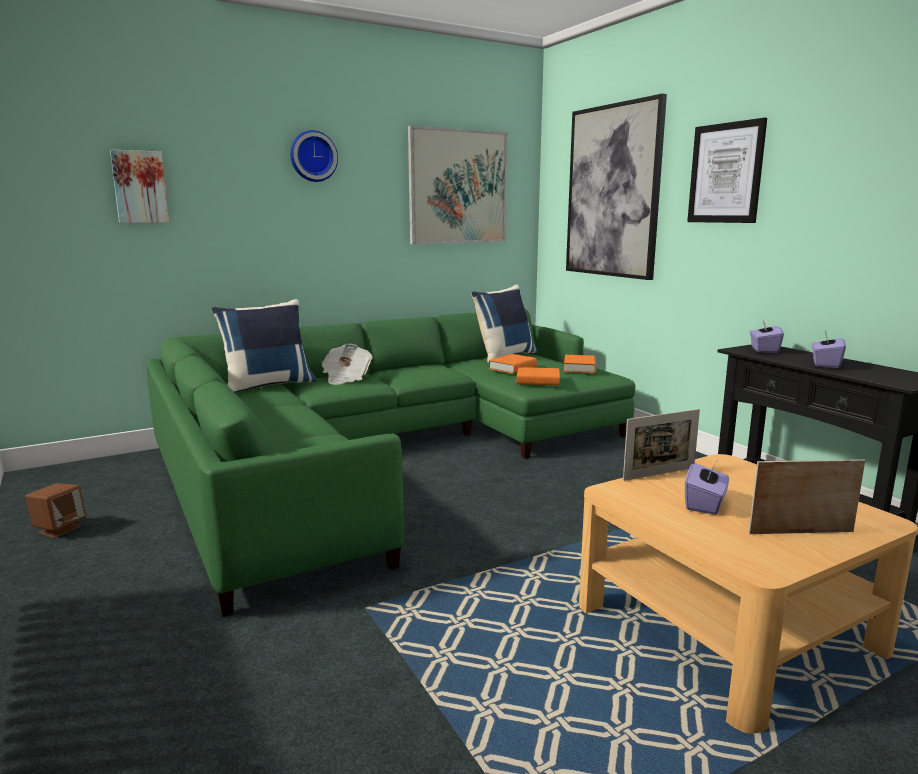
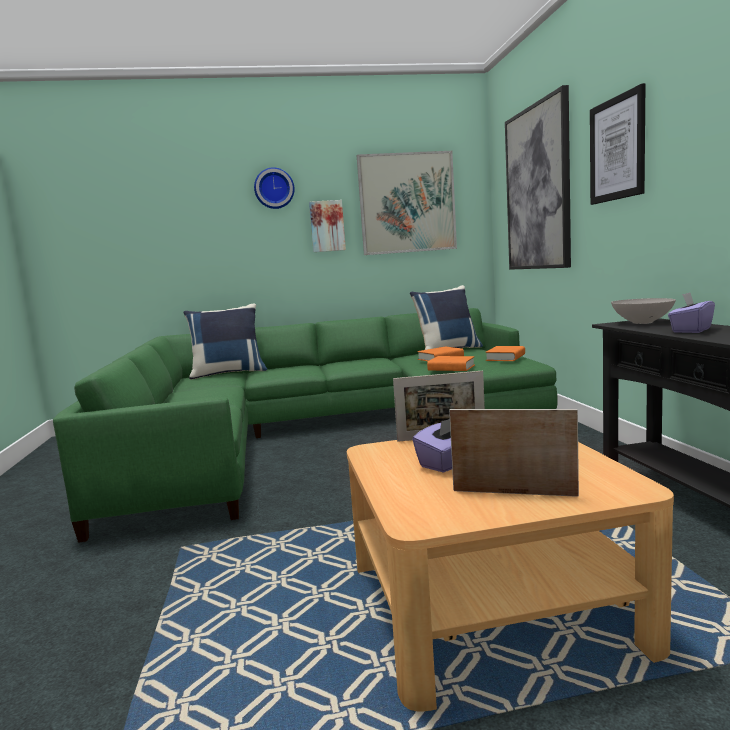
camera: 20 degrees right, 5 degrees down
brown speaker [25,483,86,538] -> none
picture [110,149,169,223] -> picture moved to [309,200,346,252]
newspaper [321,344,372,385] -> none
purple tissue box [750,319,784,353] -> white bowl [611,298,676,324]

